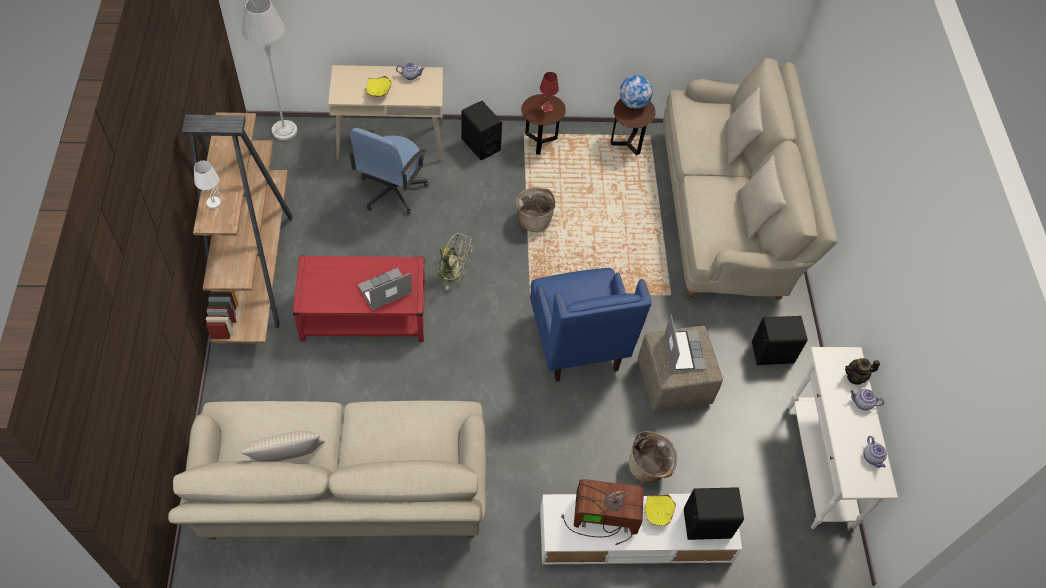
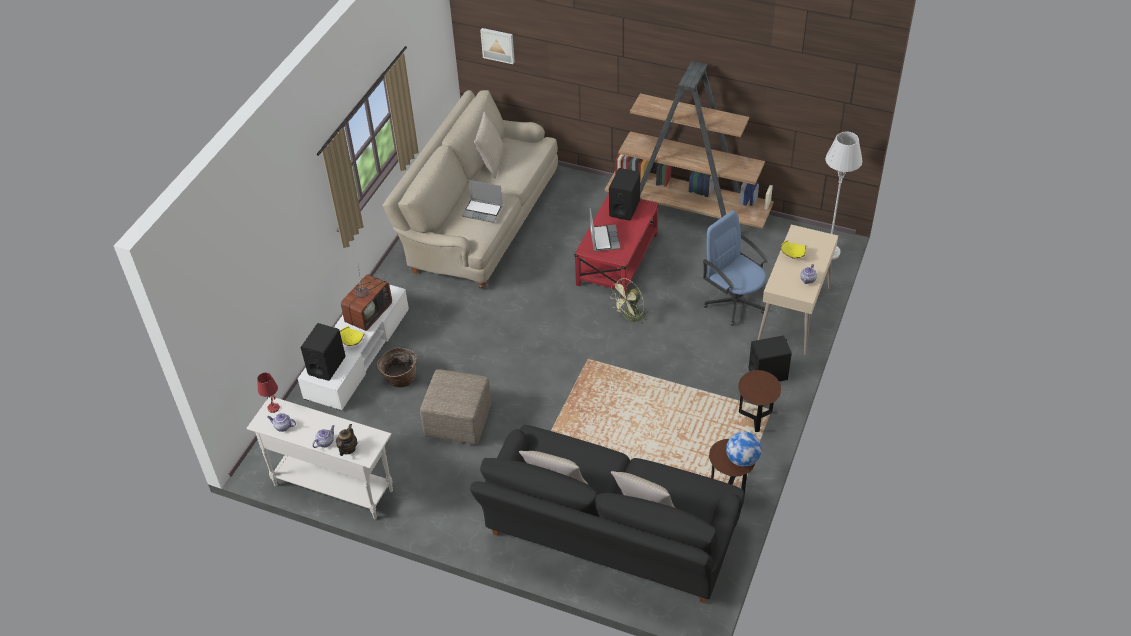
camera: 120 degrees right, 10 degrees down
white table lamp [194,161,221,209] -> none
basket [516,188,556,232] -> none
blue armchair [530,268,652,382] -> none
red table lamp [540,72,559,113] -> red table lamp moved to [257,373,280,413]
beige sofa [663,58,838,300] -> black sofa [470,425,744,603]
laptop [664,314,706,372] -> laptop moved to [462,180,503,223]
black speaker [752,316,808,365] -> black speaker moved to [609,168,640,221]
none -> picture [480,28,515,64]

